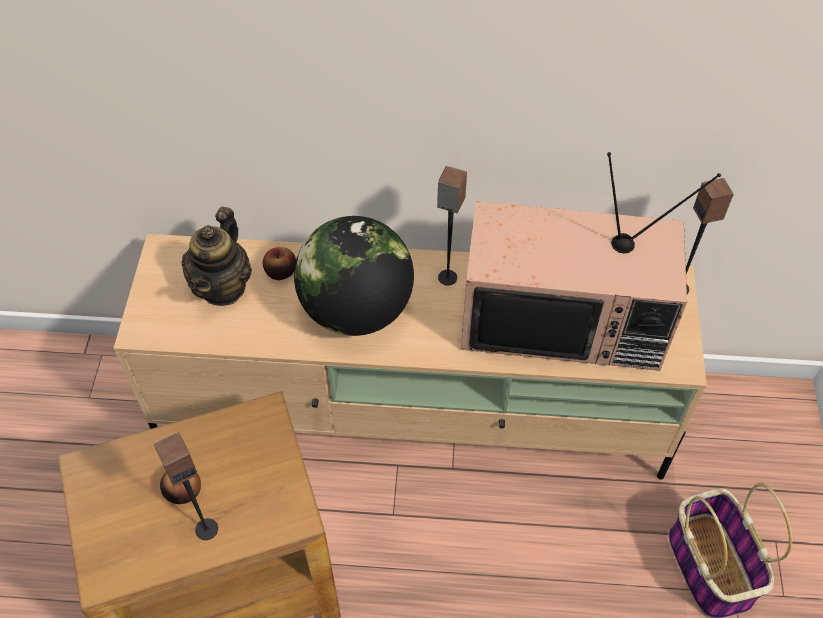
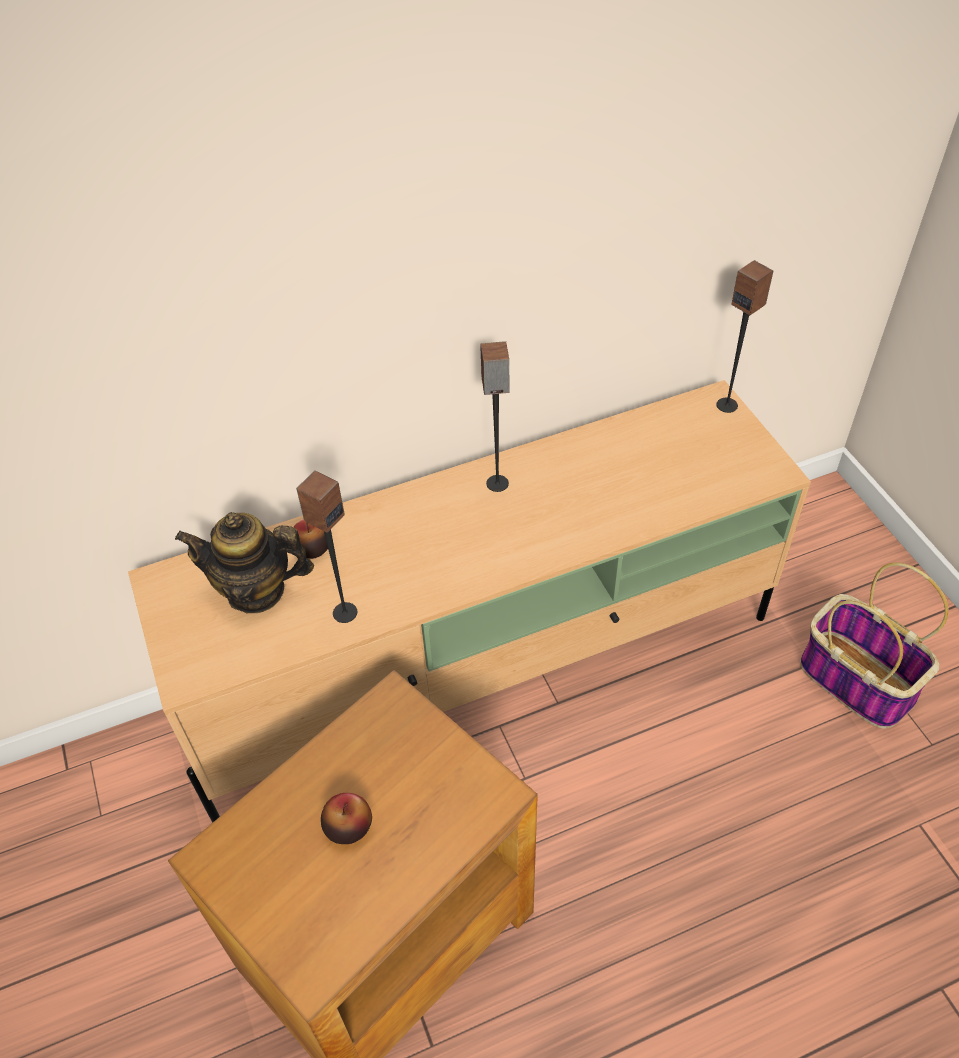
camera: 25 degrees left, 5 degrees down
speaker [154,432,218,540] -> speaker moved to [296,471,357,623]
teapot [181,207,252,306] -> teapot turned 105 degrees clockwise [175,512,314,613]
globe [294,216,414,336] -> none
television [461,152,721,371] -> none

